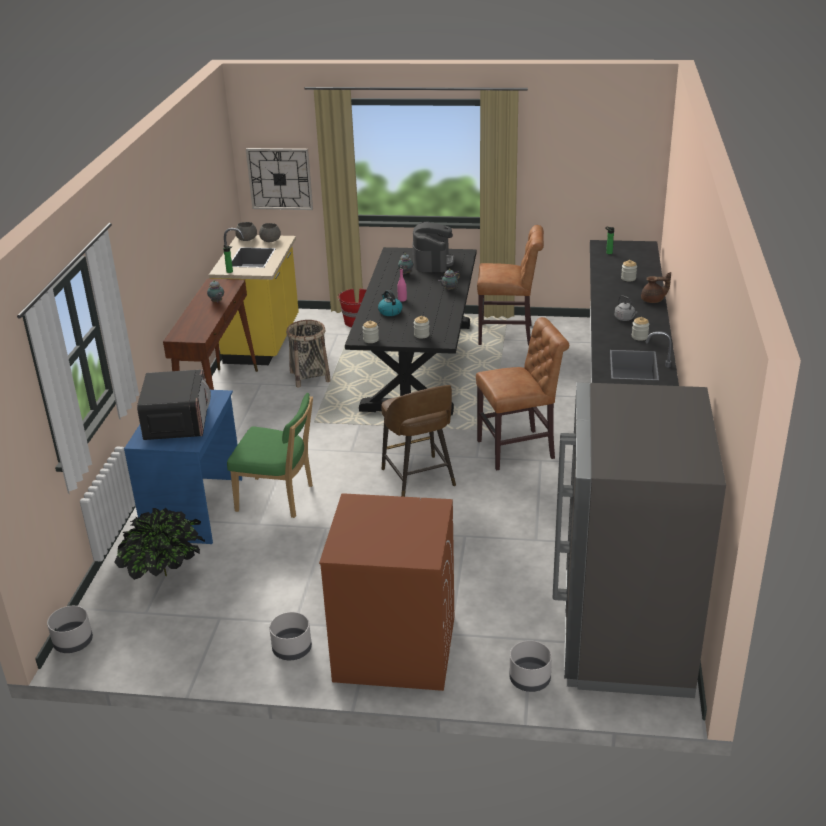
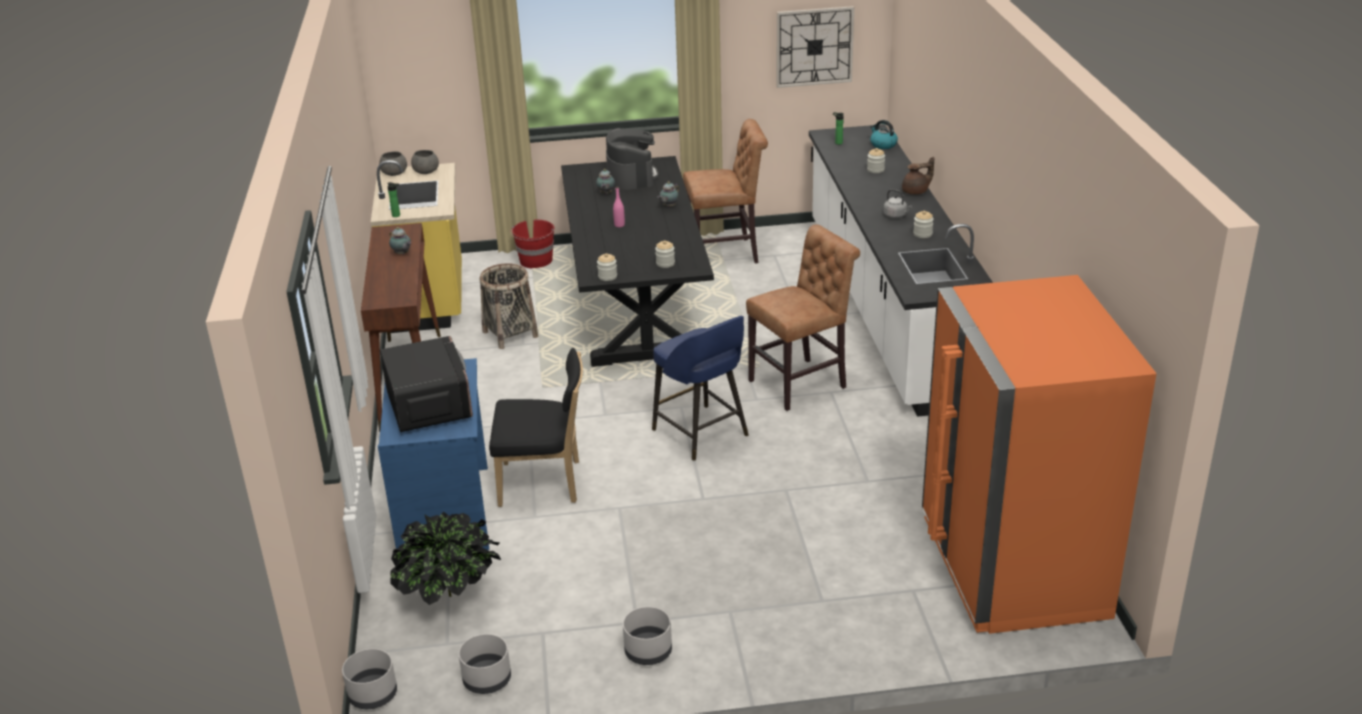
camera: 15 degrees left, 0 degrees up
green chair [227,393,313,518] -> black chair [489,348,583,507]
wall clock [246,148,313,210] -> wall clock moved to [777,6,854,88]
brown washing machine [319,493,454,691] -> none
kettle [378,290,402,316] -> kettle moved to [870,120,898,149]
brown stool [381,385,456,497] -> blue stool [652,316,749,461]
grey planter [509,640,552,692] -> grey planter moved to [458,634,511,694]
grey fridge [553,382,726,698] -> orange fridge [922,275,1156,634]

